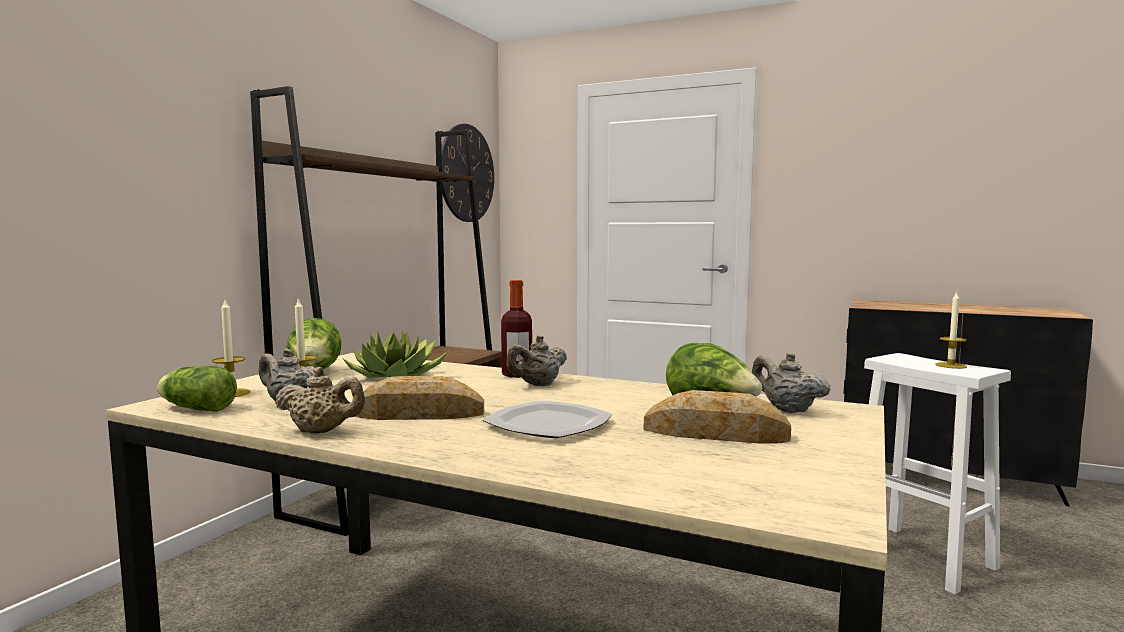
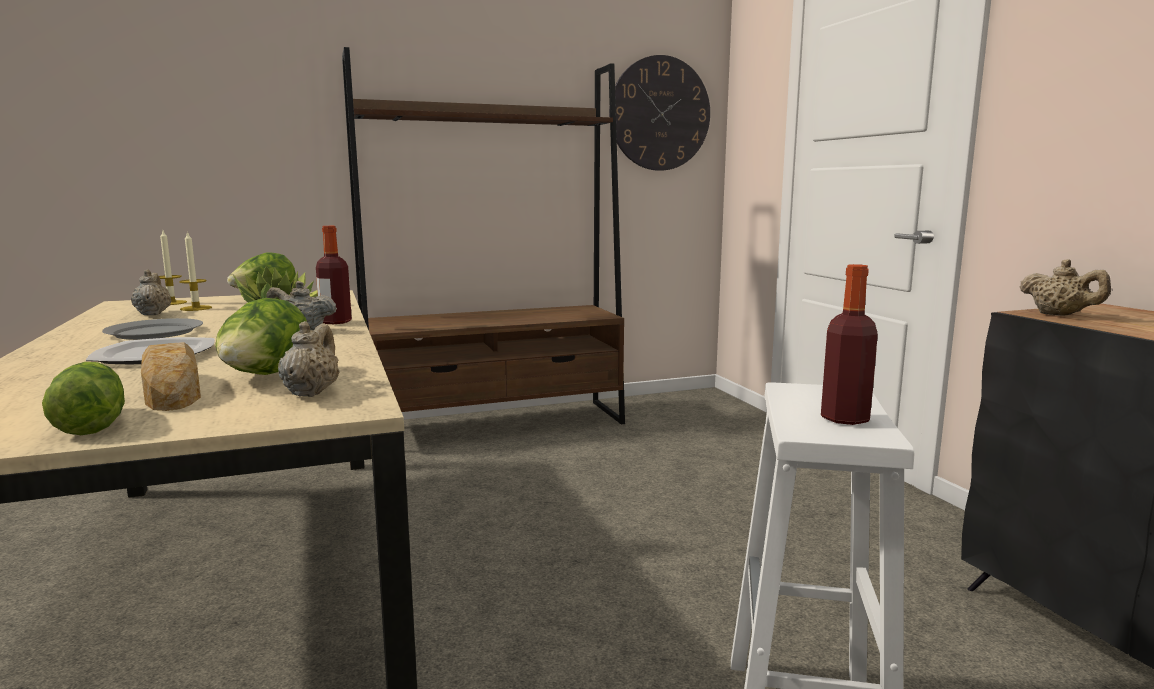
camera: 45 degrees right, 5 degrees up
lettuce [157,366,237,412] -> lettuce moved to [42,362,125,435]
beige teapot [275,367,365,434] -> beige teapot moved to [1019,259,1111,316]
bread [356,376,484,420] -> grey plate [102,318,203,340]
candle [935,291,967,369] -> bottle [821,264,878,425]

